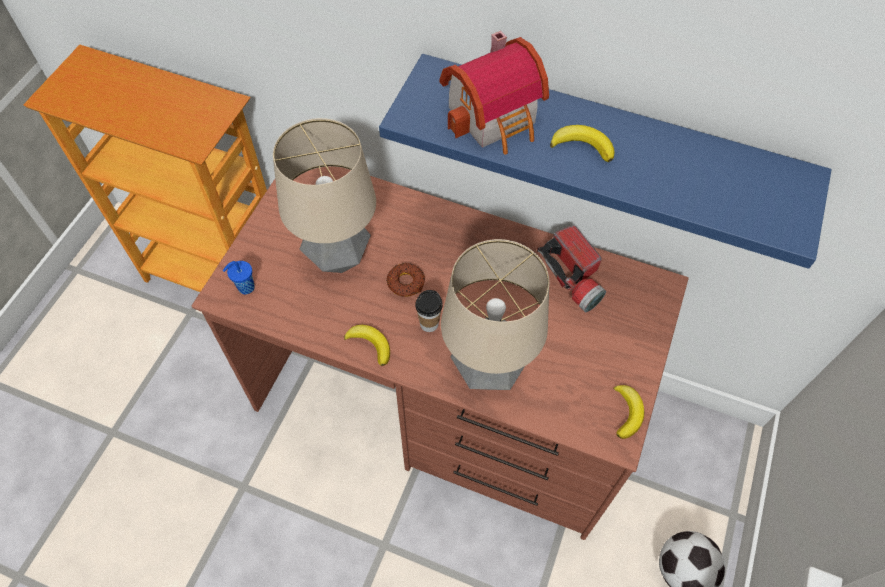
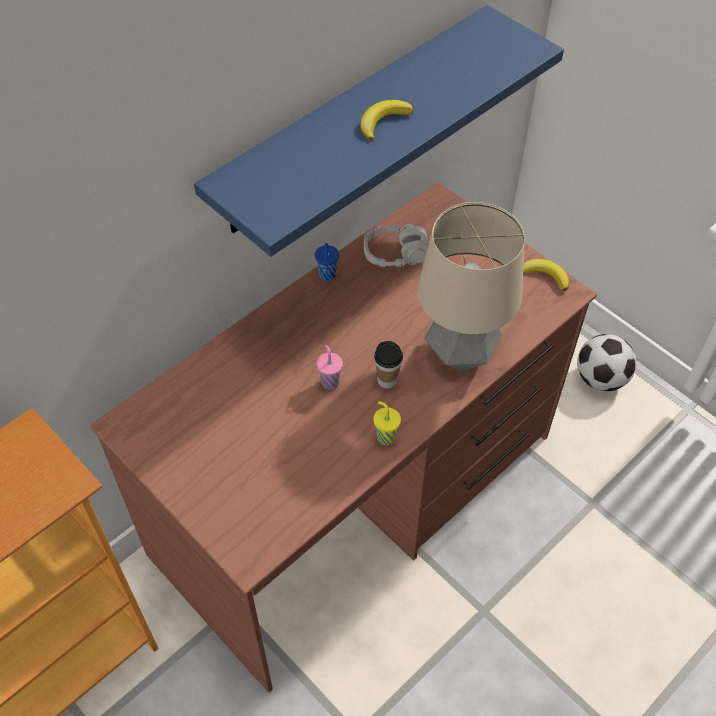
camera: 65 degrees left, 5 degrees down
blue cup [223,261,255,294] -> blue cup moved to [315,243,339,281]
table lamp [273,118,376,273] -> none
banana [344,325,390,366] -> yellow cup [373,401,401,445]
donut [386,263,425,297] -> pink cup [316,345,343,390]
toy house [440,31,549,154] -> none
flashlight [537,225,606,312] -> grey headphones [364,224,428,267]

